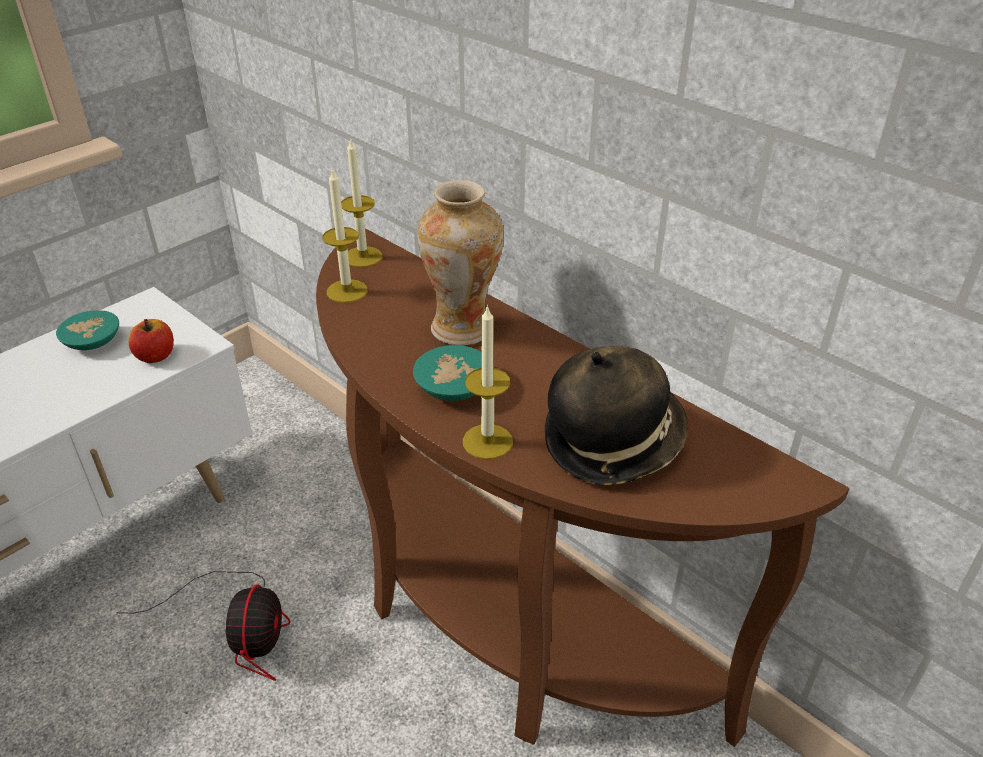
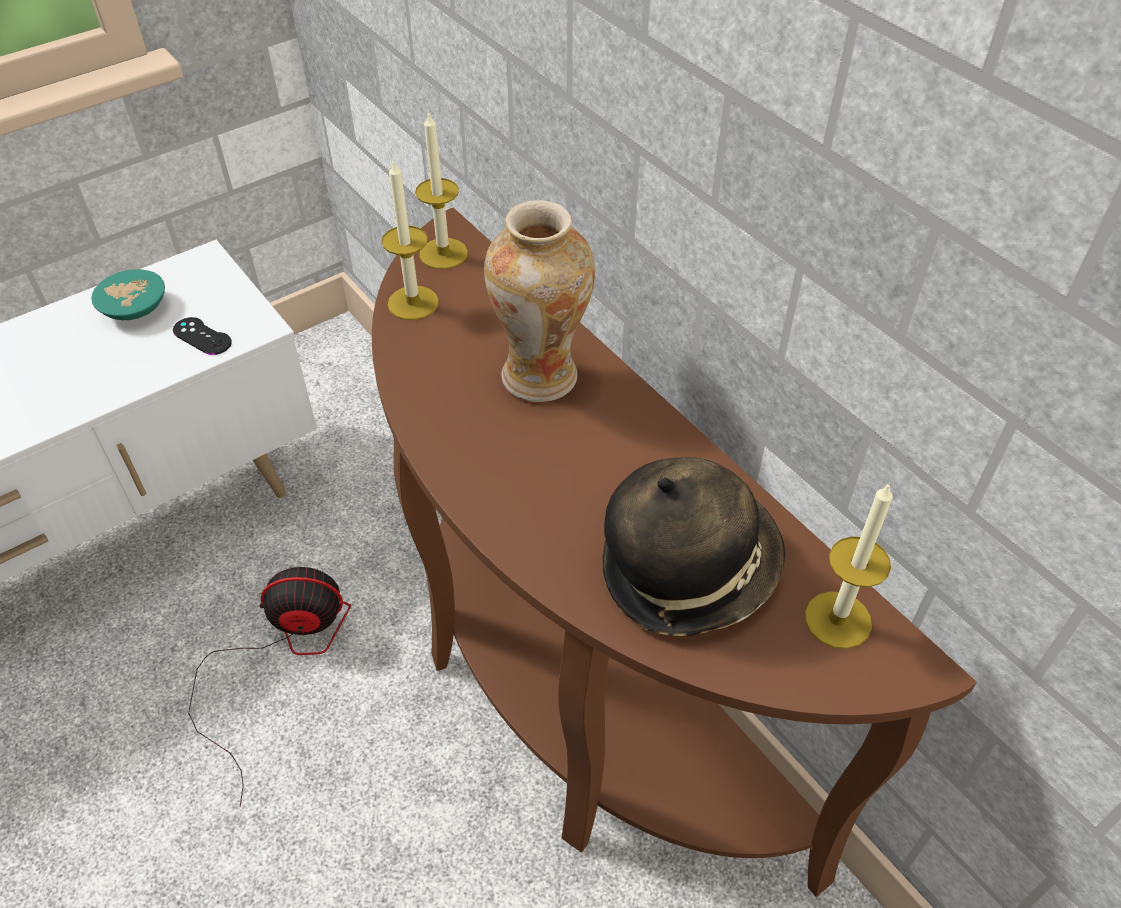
camera: 10 degrees right, 10 degrees up
fan [116,571,291,681] -> fan turned 105 degrees counterclockwise [188,567,351,807]
apple [128,319,174,363] -> black game controller [173,317,232,355]
turquoise bowl [413,345,482,401] -> none
candle [463,305,513,459] -> candle moved to [805,482,893,649]

